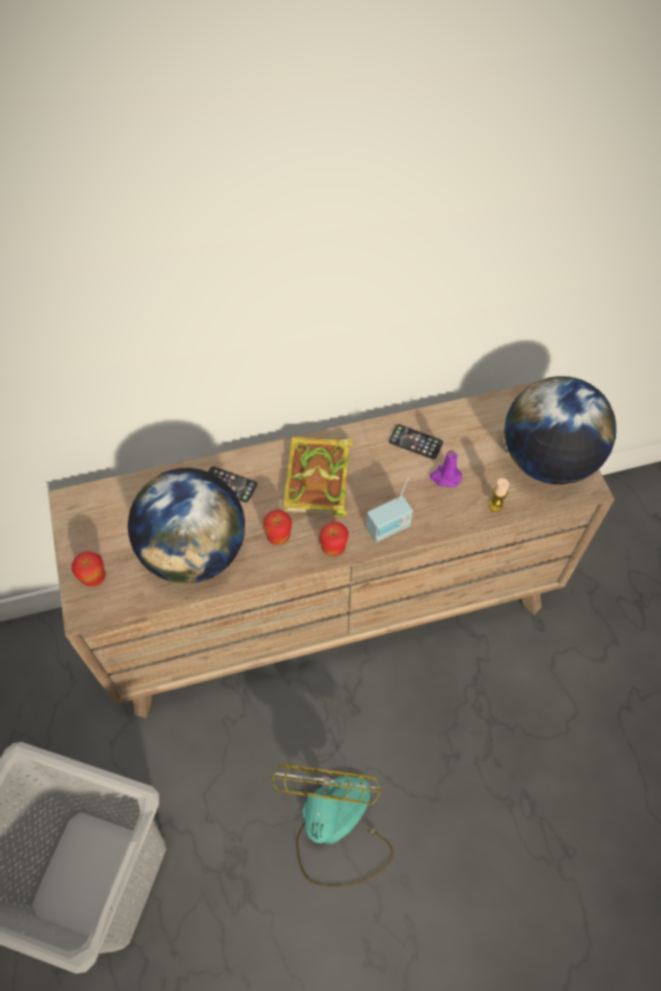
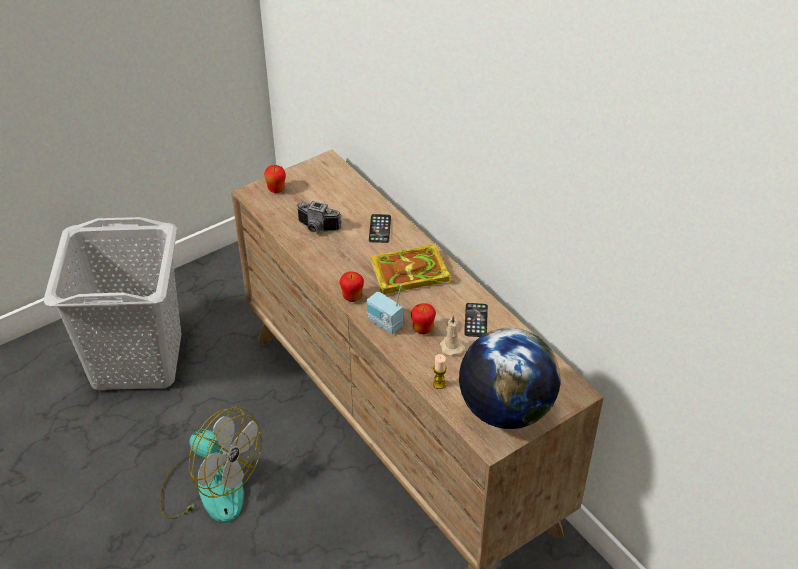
camera: 70 degrees right, 15 degrees down
globe [128,468,245,584] -> camera [297,201,341,232]
apple [263,509,292,545] -> apple moved to [411,303,436,334]
fan [270,764,394,888] -> fan turned 45 degrees clockwise [159,407,262,523]
purple candle [430,448,462,487] -> beige candle [440,315,465,356]

